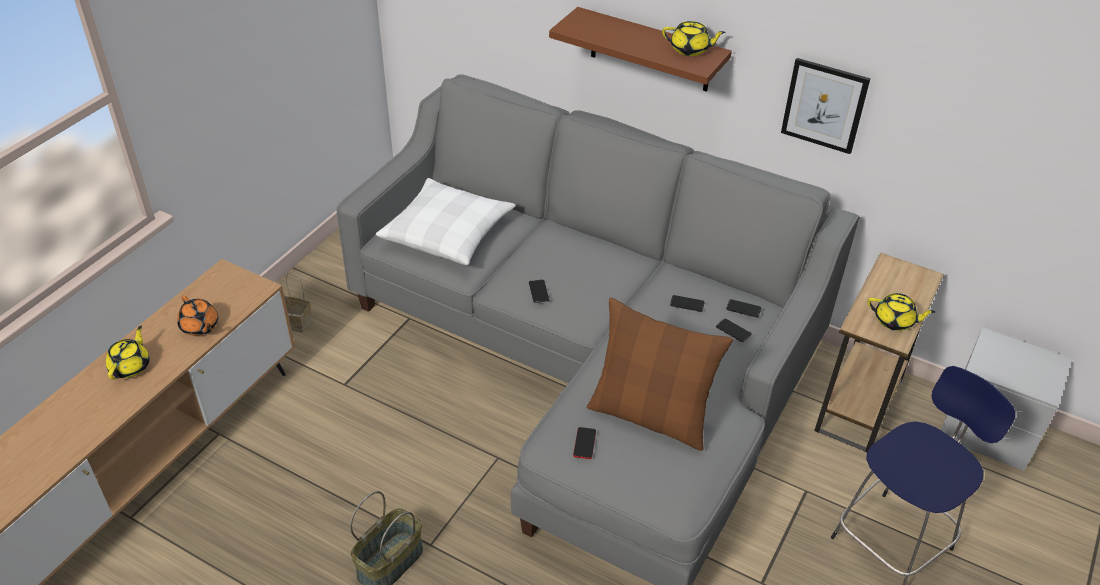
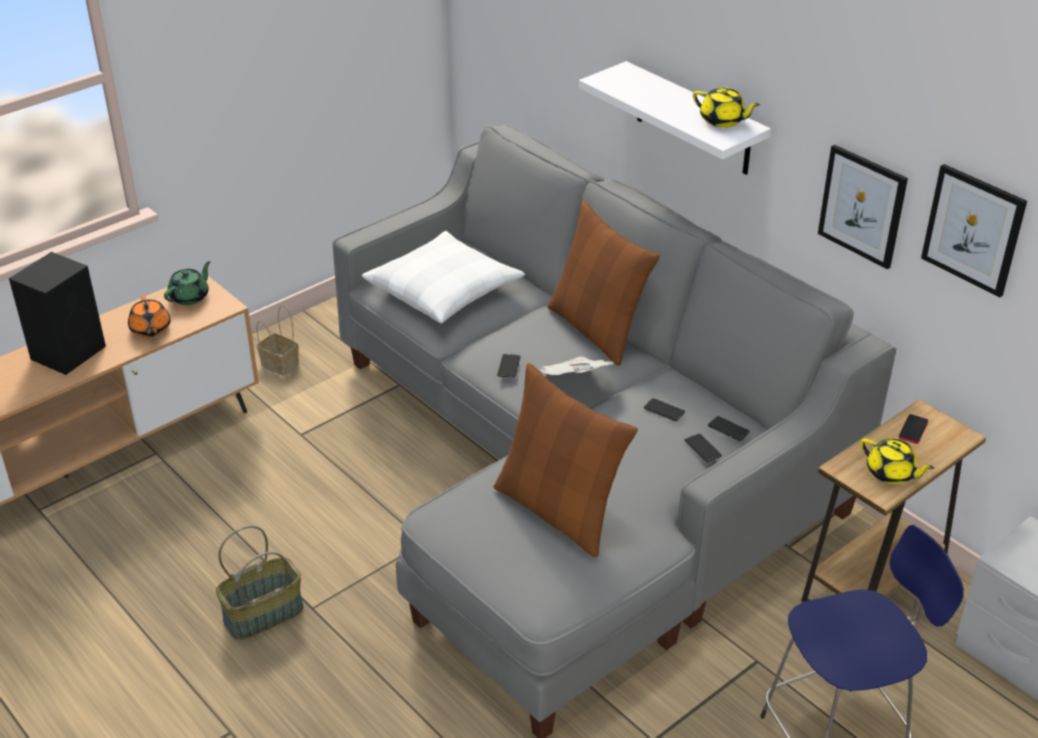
camera: 20 degrees right, 5 degrees down
yellow teapot [106,326,150,380] -> black speaker [9,252,106,375]
brown shelf [549,7,732,92] -> white shelf [579,61,771,175]
phone [573,427,596,459] -> phone moved to [899,414,928,444]
none -> green teapot [164,261,211,305]
none -> newspaper [540,357,613,375]
none -> brown pillow [547,201,660,366]
none -> picture [921,164,1027,297]

